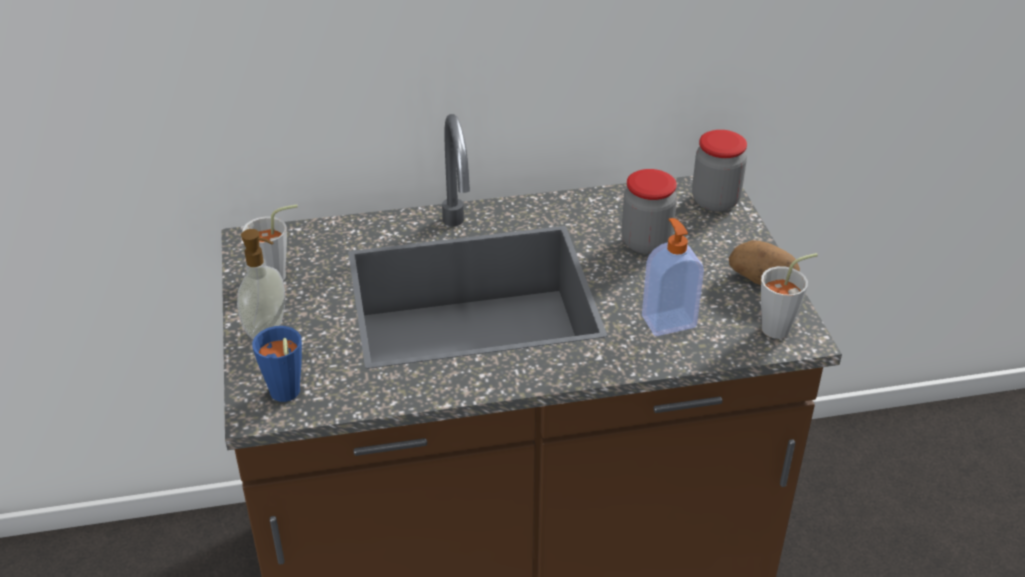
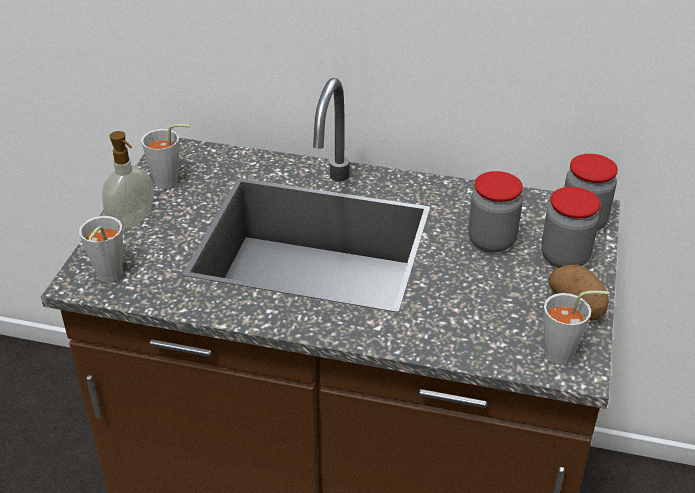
camera: 25 degrees right, 0 degrees up
blue cup [252,326,302,402] -> grey cup [79,216,123,282]
soap dispenser [642,218,704,336] -> none
none -> jar [541,187,600,268]

